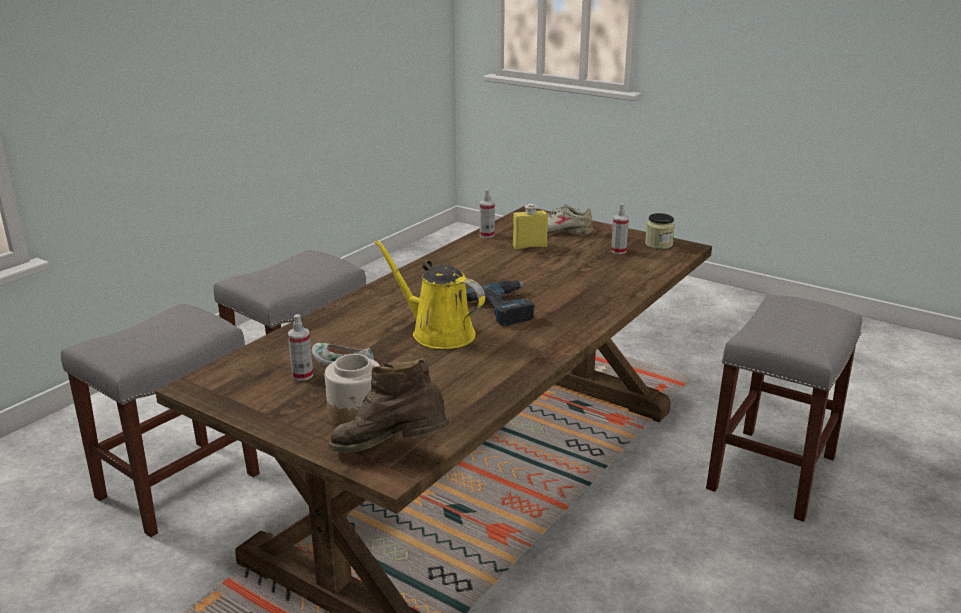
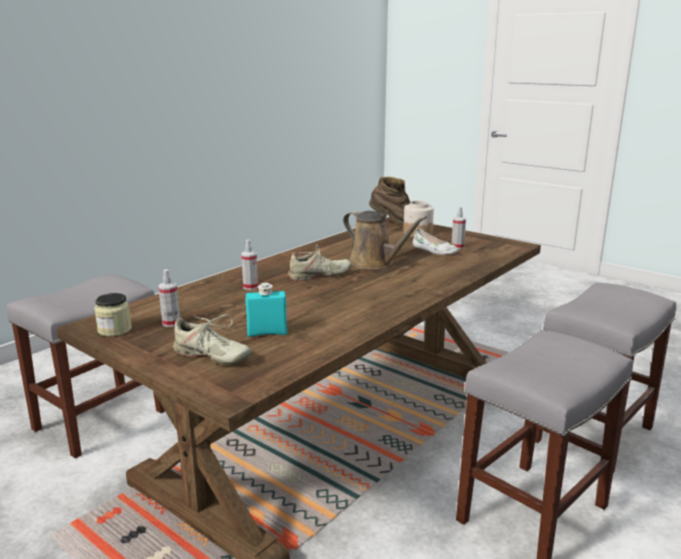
camera: 175 degrees left, 5 degrees down
yellow watering can [374,239,485,349] -> brown watering can [343,211,427,269]
power drill [466,280,535,326] -> beige shoe [288,245,352,281]
spray bottle [480,189,495,238] -> spray bottle moved to [241,240,258,290]
yellow bottle [513,203,548,250] -> turquoise bottle [246,283,287,337]

